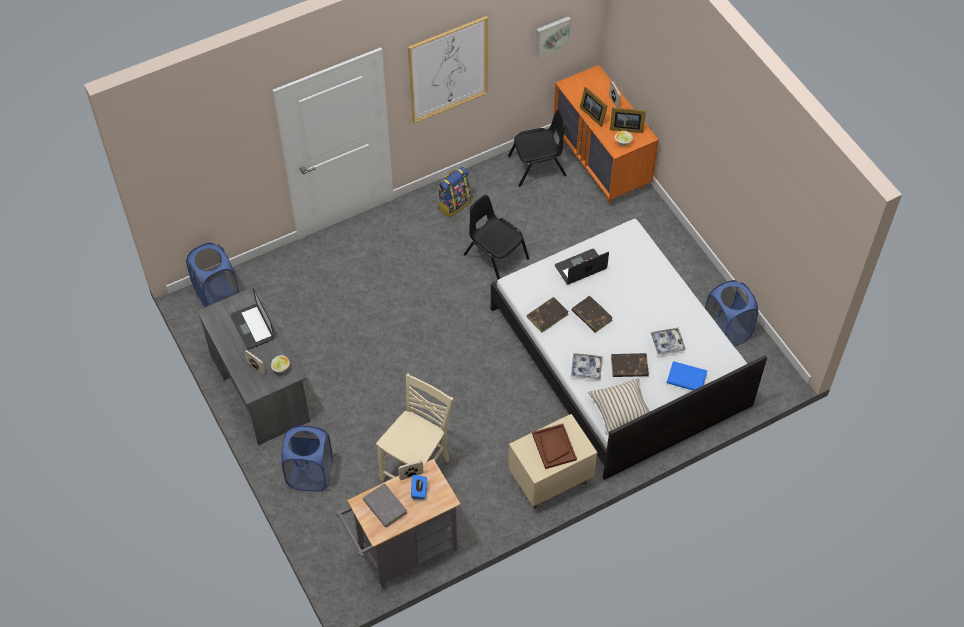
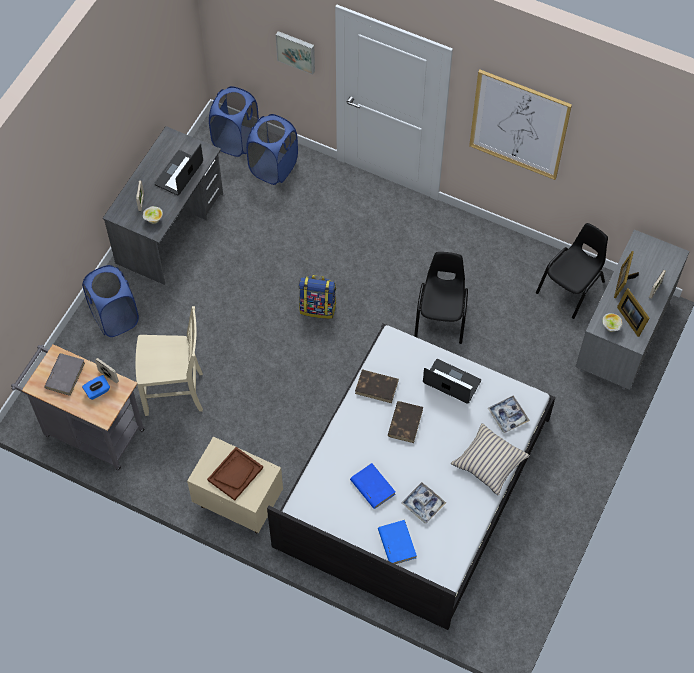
camera: 55 degrees right, 5 degrees up
backpack [438,167,471,217] -> backpack moved to [298,275,337,319]
black chair [508,110,566,187] -> black chair turned 90 degrees counterclockwise [536,223,608,319]
picture [535,16,571,58] -> picture moved to [276,31,315,75]
orange dresser [553,65,659,203] -> grey dresser [575,229,690,390]
tray [571,353,603,380] -> tray moved to [488,396,530,433]
beige pillow [588,378,650,435] -> beige pillow moved to [451,423,530,495]
brown book [611,353,649,377] -> blue book [350,463,396,509]
blue laundry basket [705,280,758,347] -> blue laundry basket moved to [246,114,298,185]

